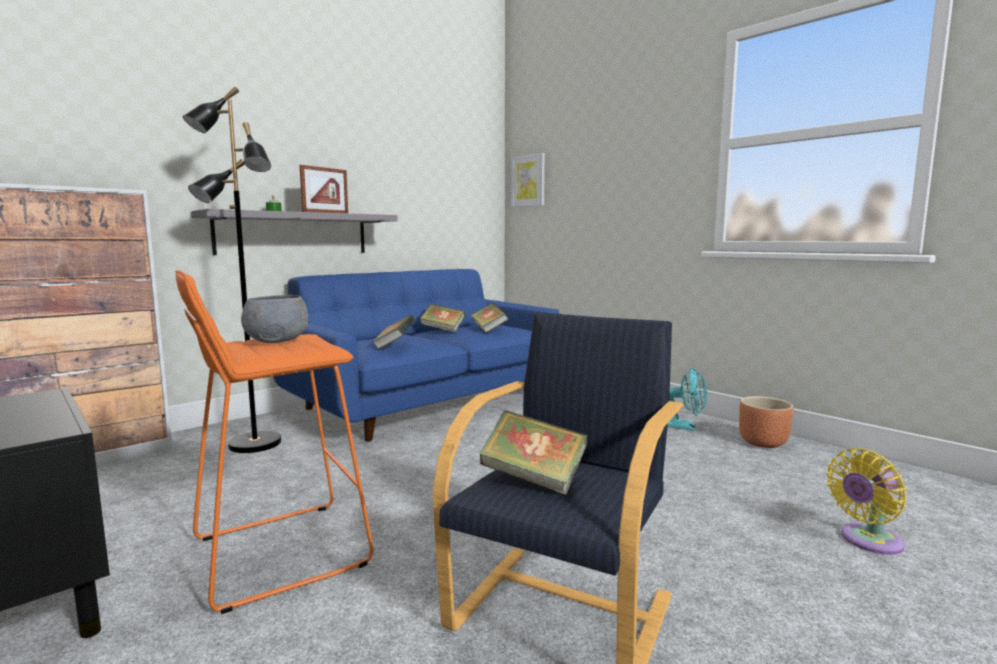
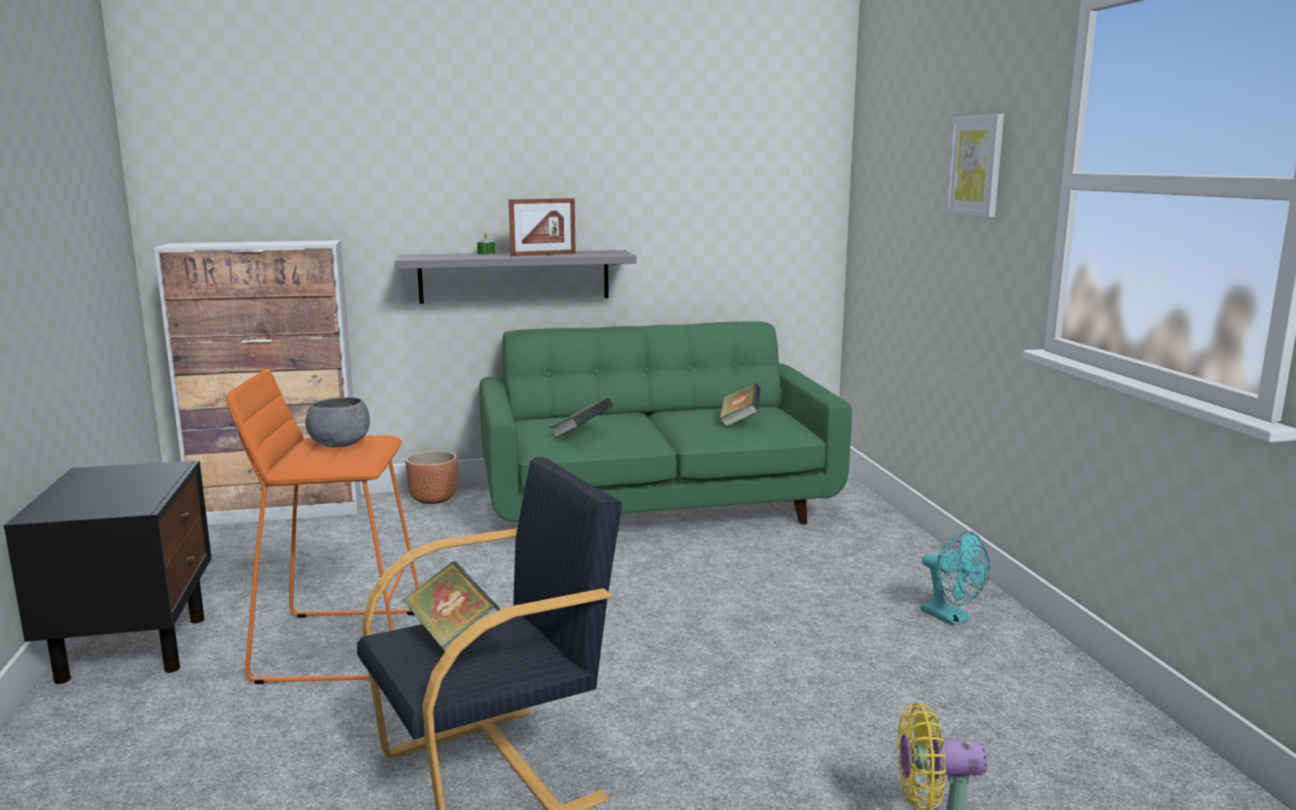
camera: 30 degrees right, 5 degrees up
black floor lamp [182,86,281,453] -> none
blue sofa [273,269,559,442] -> green sofa [480,321,852,524]
book [420,304,465,332] -> none
picture [511,153,545,207] -> picture moved to [946,114,1004,217]
brown planter [739,396,793,448] -> brown planter moved to [406,450,458,504]

